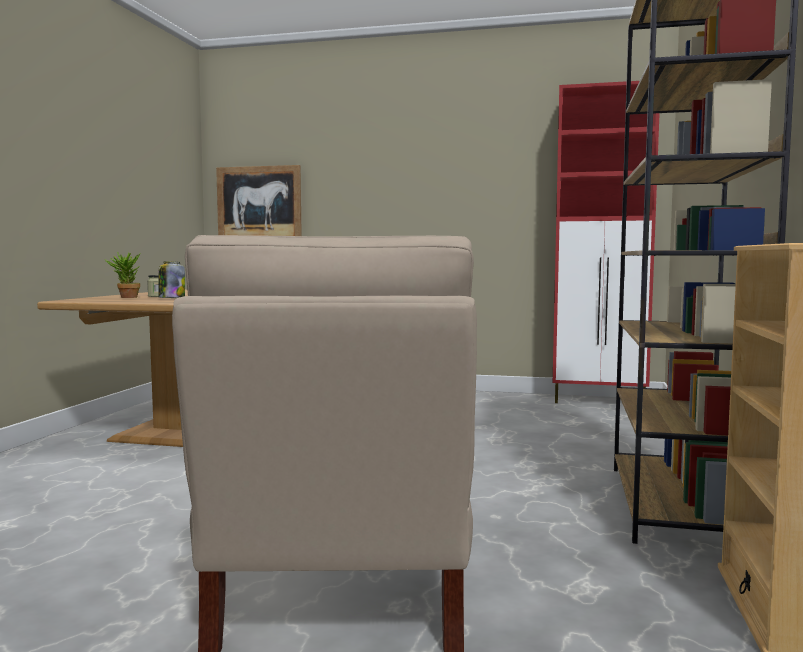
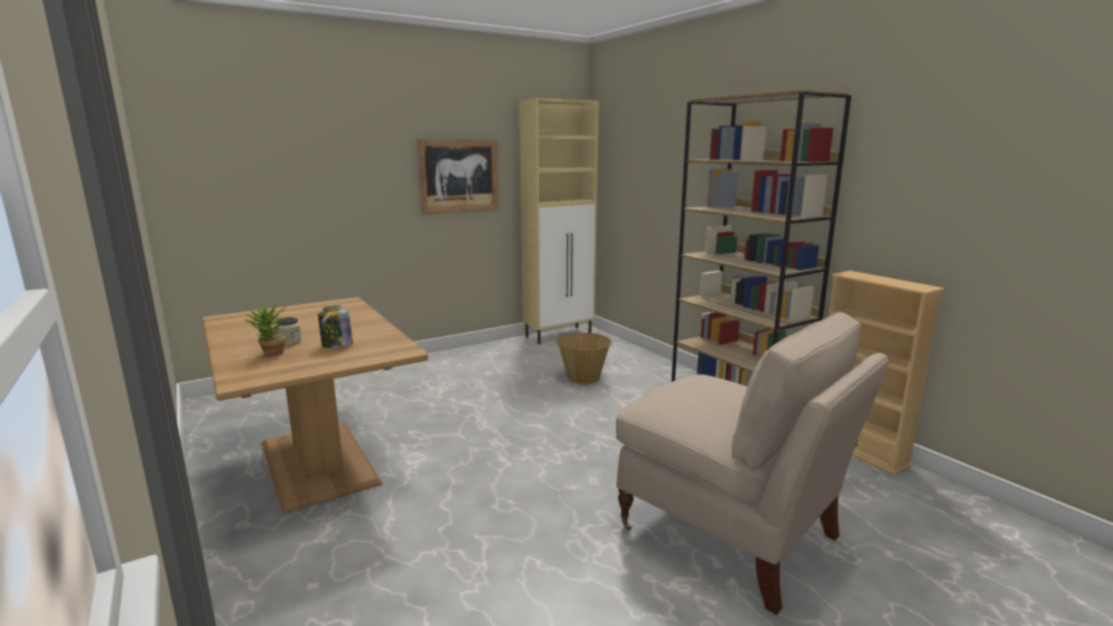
camera: 45 degrees left, 10 degrees up
picture [216,165,302,236] -> picture moved to [417,139,499,215]
red cabinet [553,81,660,403] -> beige cabinet [519,98,599,344]
none -> basket [557,333,612,384]

